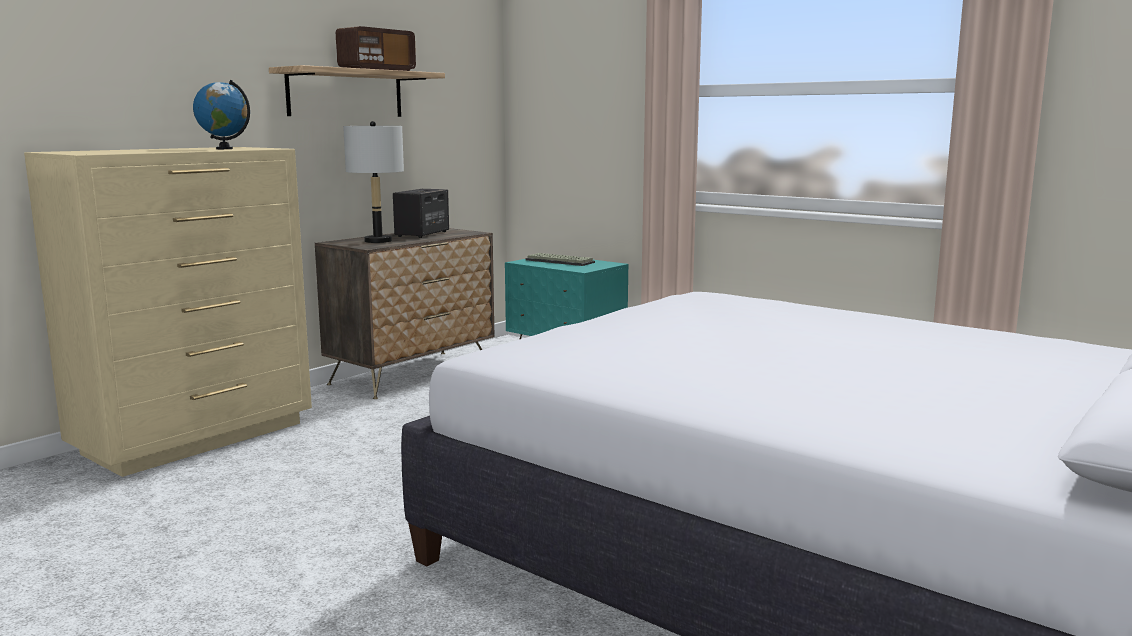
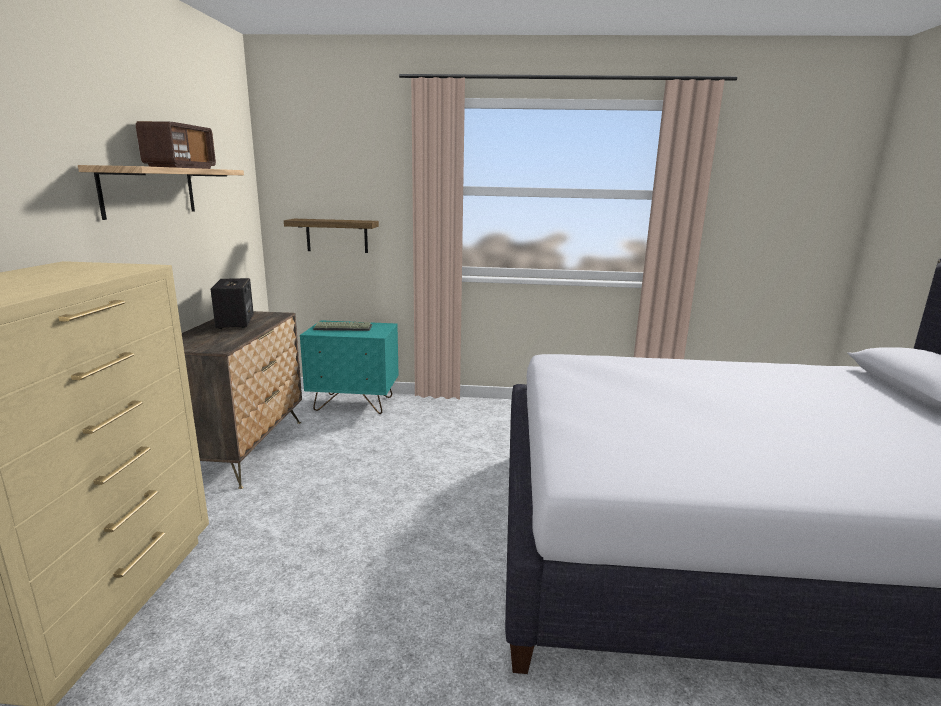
camera: 35 degrees left, 5 degrees up
globe [193,80,250,149] -> none
grey table lamp [343,121,404,243] -> none
none -> shelf [284,219,379,253]

